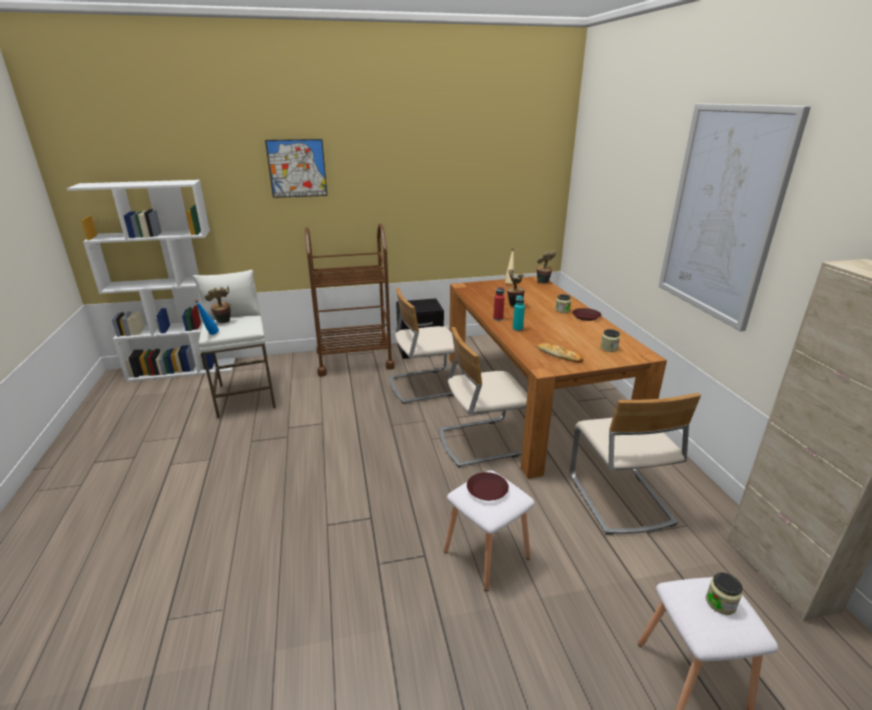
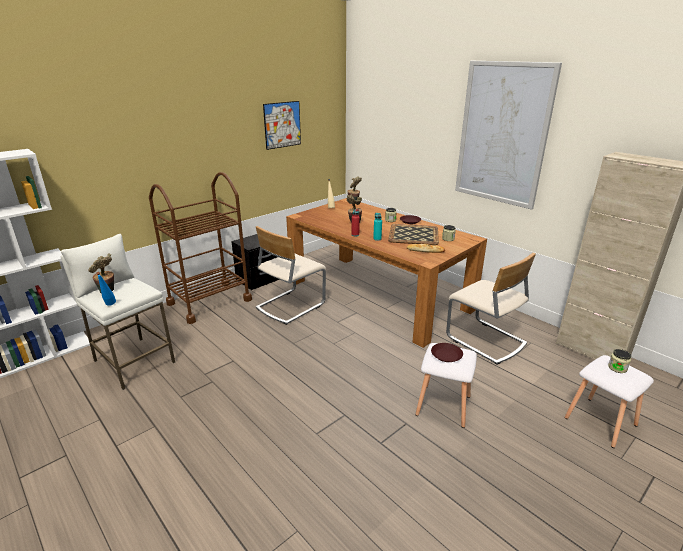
camera: 30 degrees left, 0 degrees up
picture [265,139,327,198] -> picture moved to [263,101,301,150]
beige chair [439,327,527,468] -> none
none -> tray [388,224,439,245]

